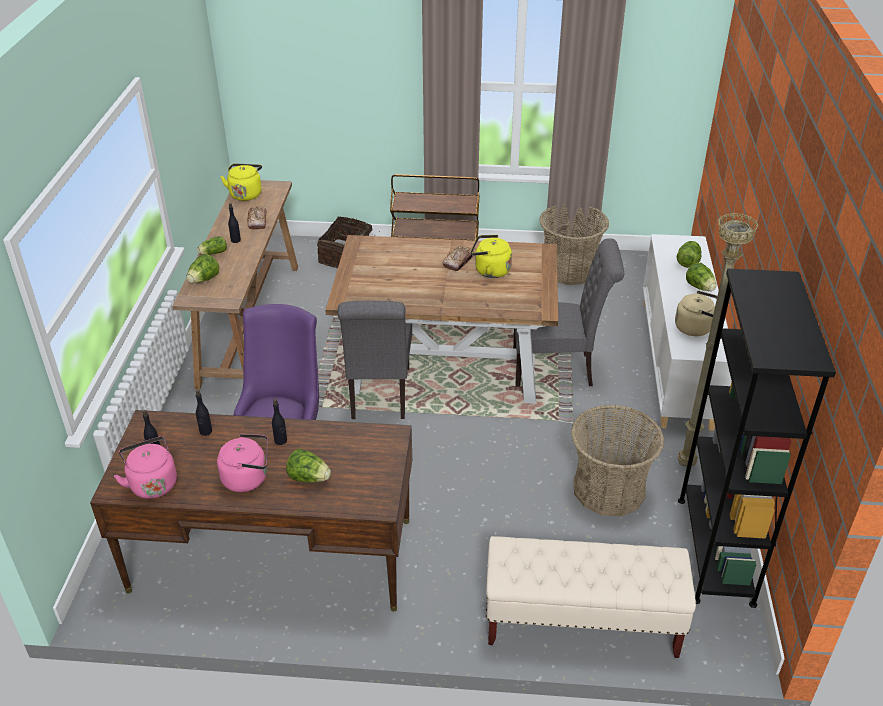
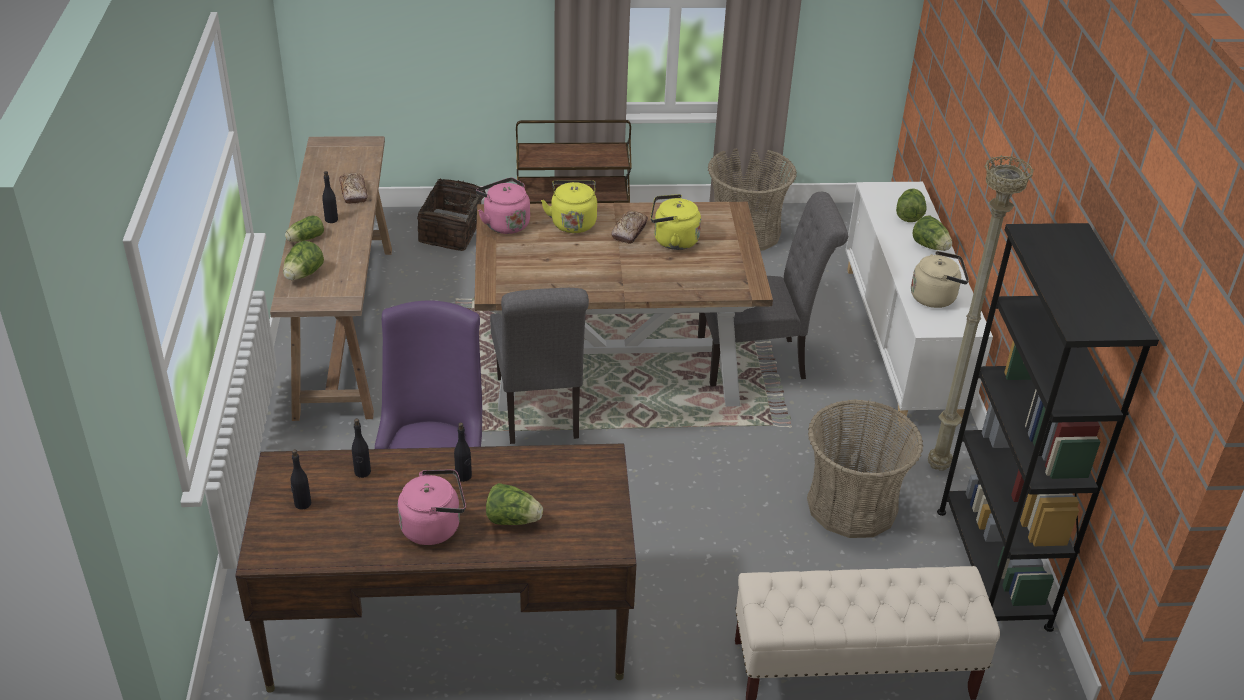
camera: 10 degrees left, 0 degrees up
pink kettle [114,436,177,499] -> pink kettle moved to [476,178,530,234]
yellow kettle [220,164,262,201] -> yellow kettle moved to [541,180,597,233]

